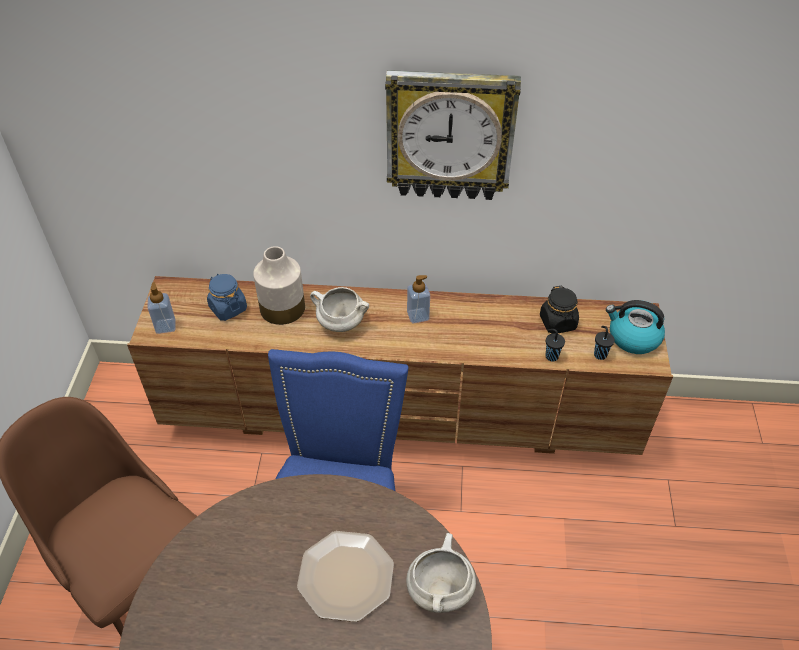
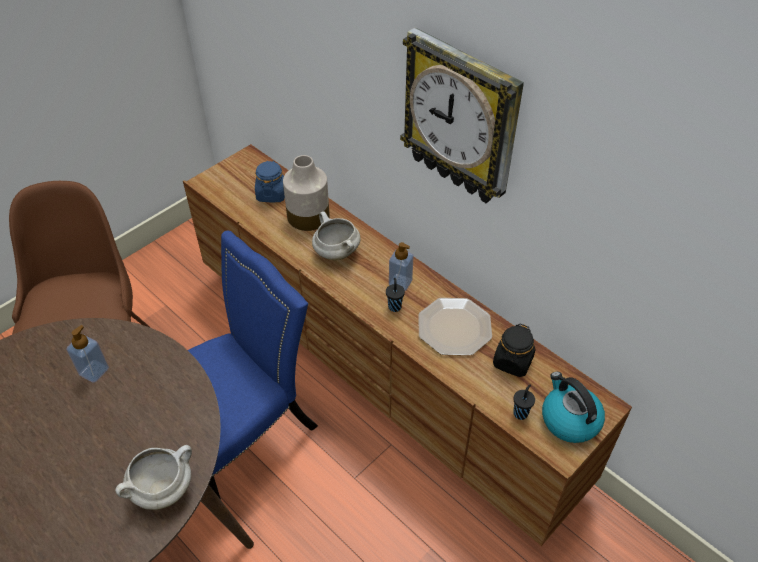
camera: 40 degrees right, 0 degrees up
soap dispenser [148,282,176,334] -> soap dispenser moved to [66,325,109,383]
plate [297,531,394,622] -> plate moved to [418,298,492,356]
black cup [546,329,565,362] -> black cup moved to [386,278,405,312]

